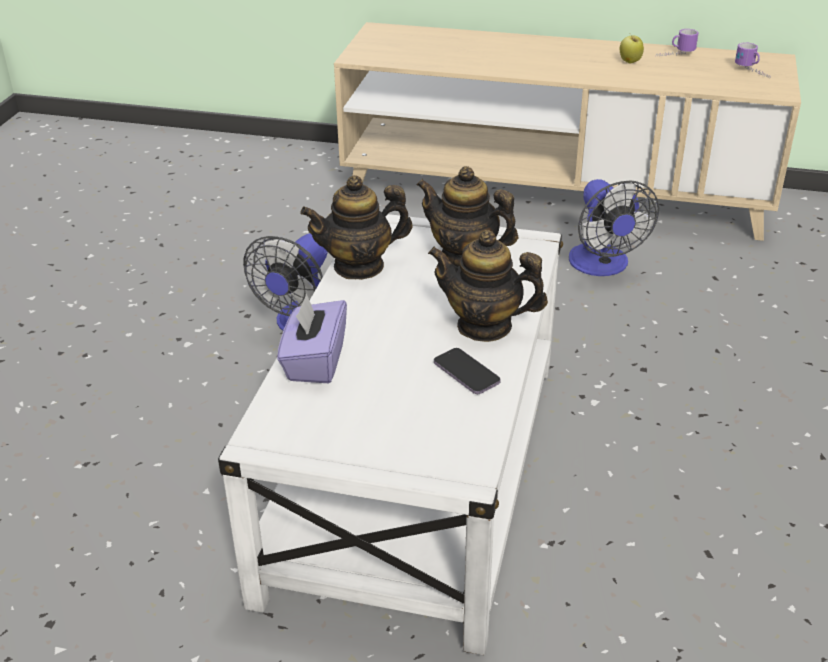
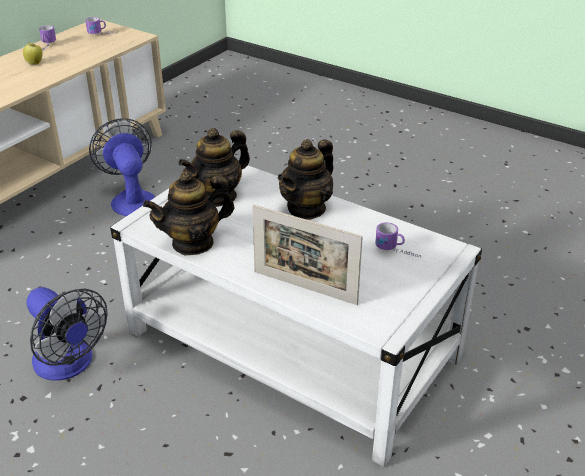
camera: 70 degrees left, 0 degrees up
purple tissue box [277,294,347,383] -> picture frame [252,204,363,305]
teapot [300,175,413,280] -> teapot turned 60 degrees clockwise [143,171,234,255]
phone [434,348,501,394] -> none
fan [569,179,659,276] -> fan turned 120 degrees counterclockwise [89,118,155,216]
none -> mug [375,222,421,258]

